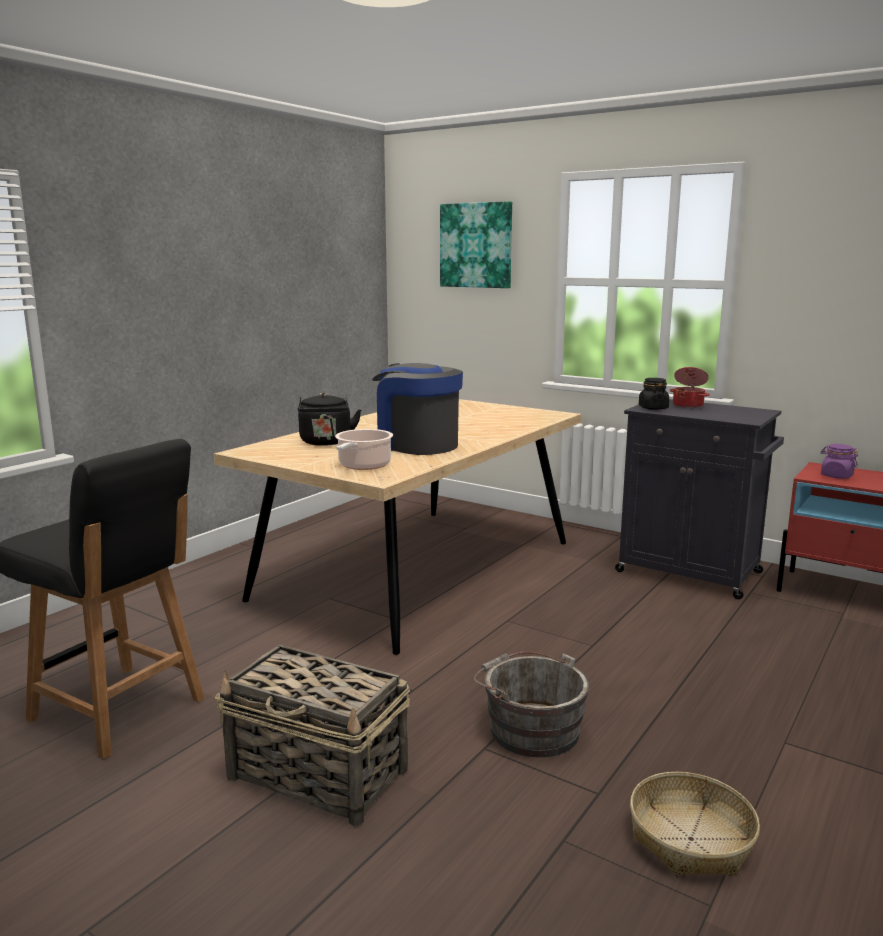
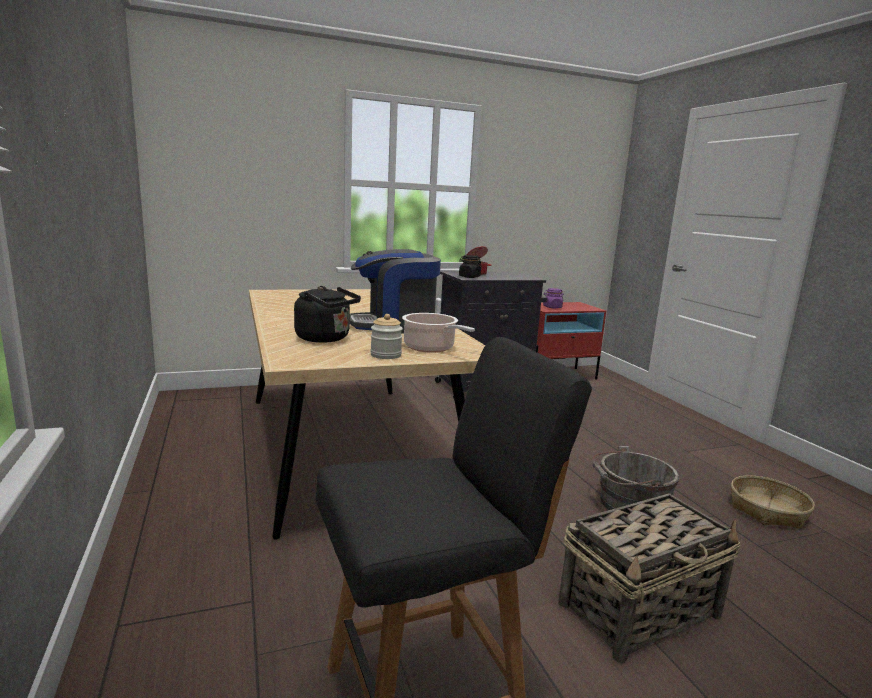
camera: 55 degrees left, 0 degrees up
picture [440,201,512,288] -> none
none -> jar [370,314,403,359]

